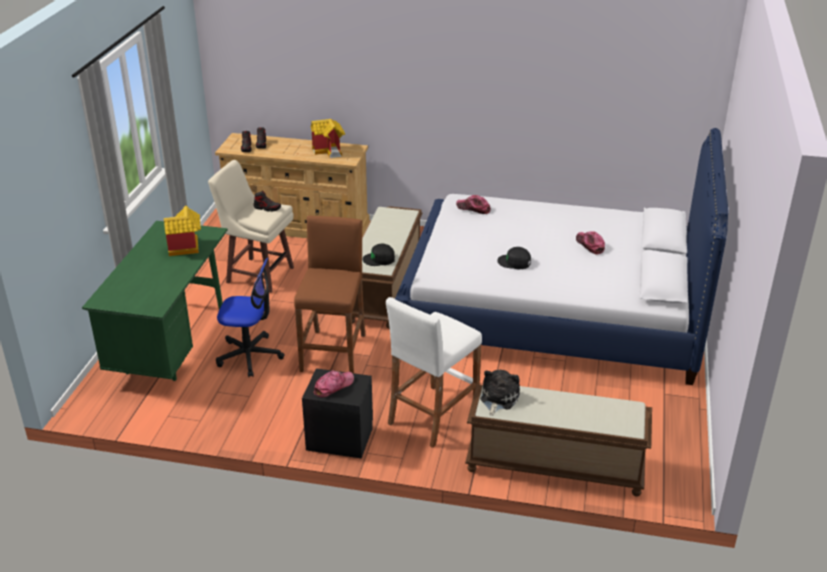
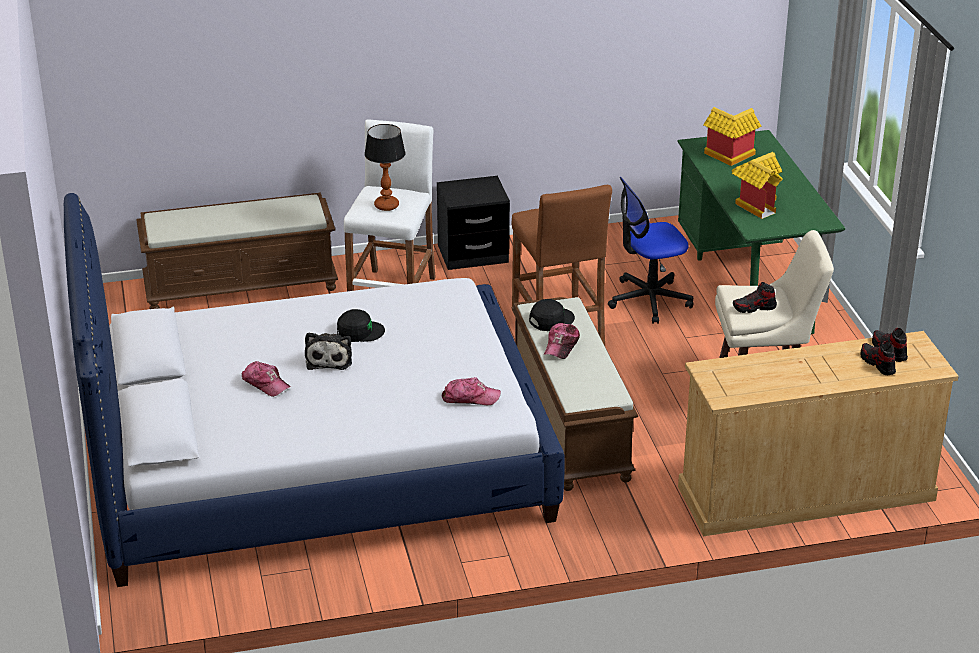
camera: 155 degrees right, 0 degrees up
toy house [311,119,345,158] -> toy house moved to [703,107,762,166]
cap [314,370,354,398] -> cap moved to [544,323,580,359]
plush toy [480,370,520,416] -> plush toy moved to [305,332,352,370]
none -> table lamp [364,124,406,211]

